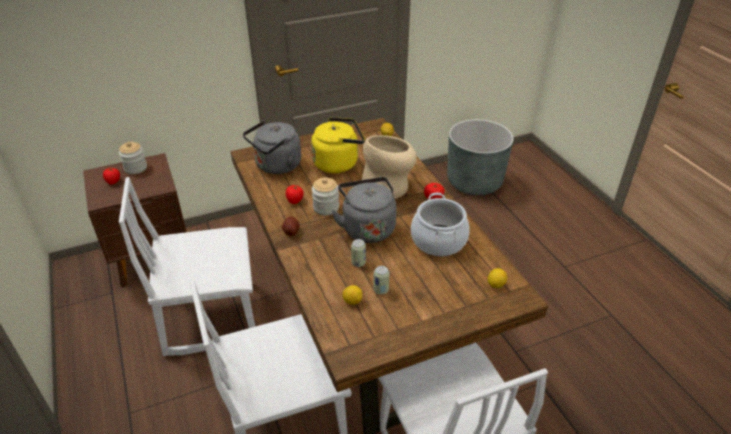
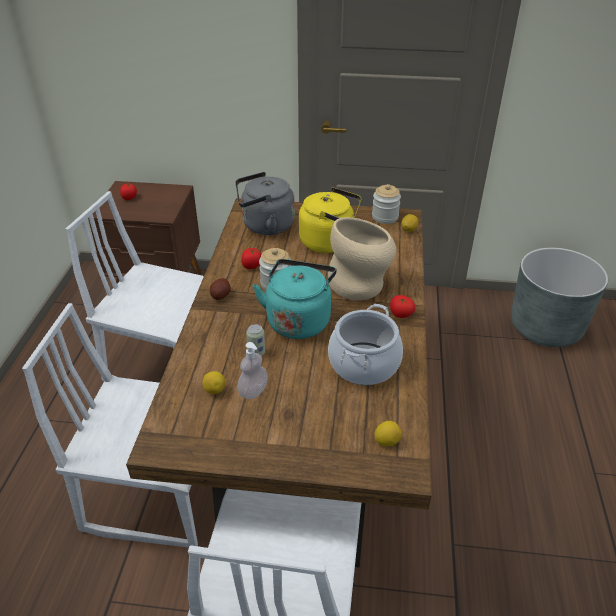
camera: 30 degrees right, 0 degrees up
jar [119,142,147,174] -> jar moved to [372,184,401,224]
grey kettle [332,177,397,243] -> turquoise kettle [253,259,337,339]
can [373,266,389,295] -> soap dispenser [238,342,268,399]

